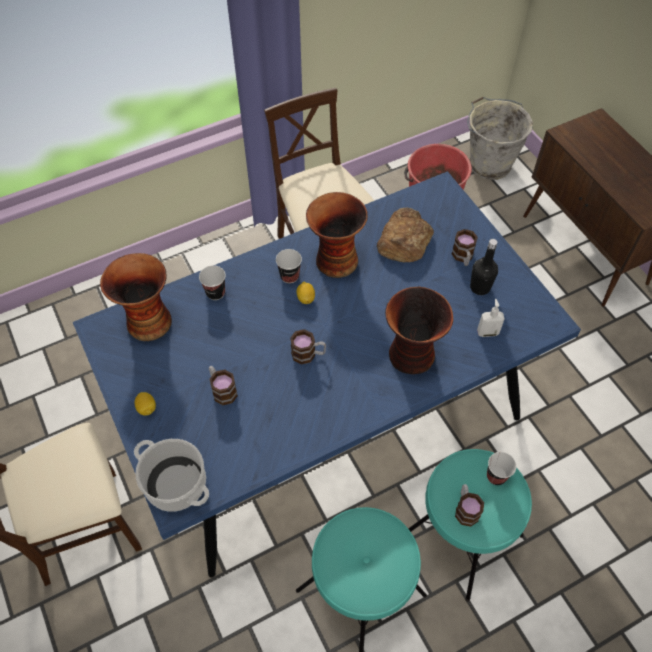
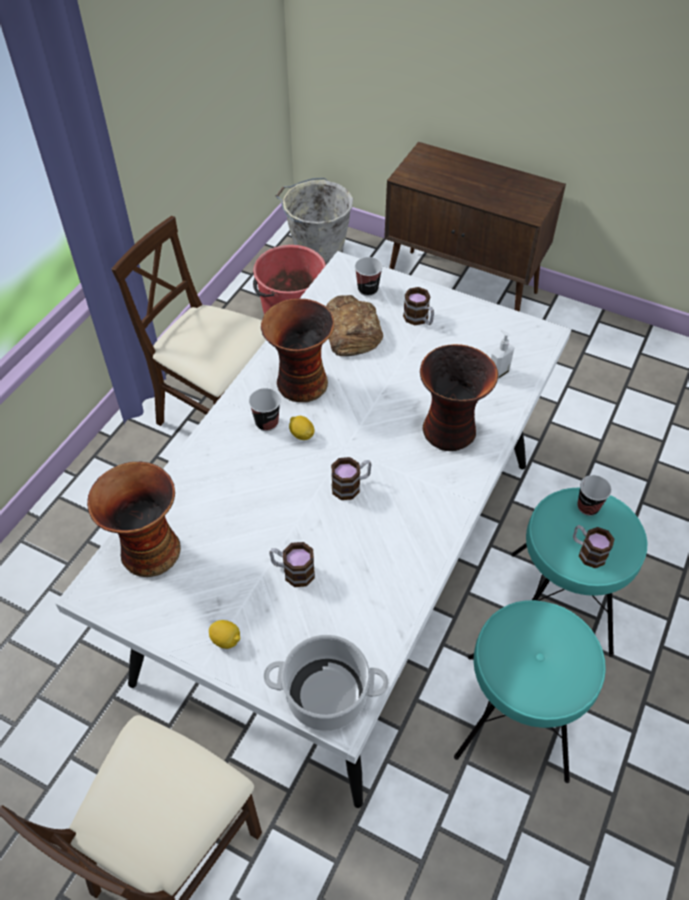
camera: 35 degrees left, 5 degrees down
blue dining table [73,171,581,578] -> white dining table [55,251,571,808]
cup [199,265,226,300] -> cup moved to [355,257,383,296]
black bottle [470,239,498,295] -> none

